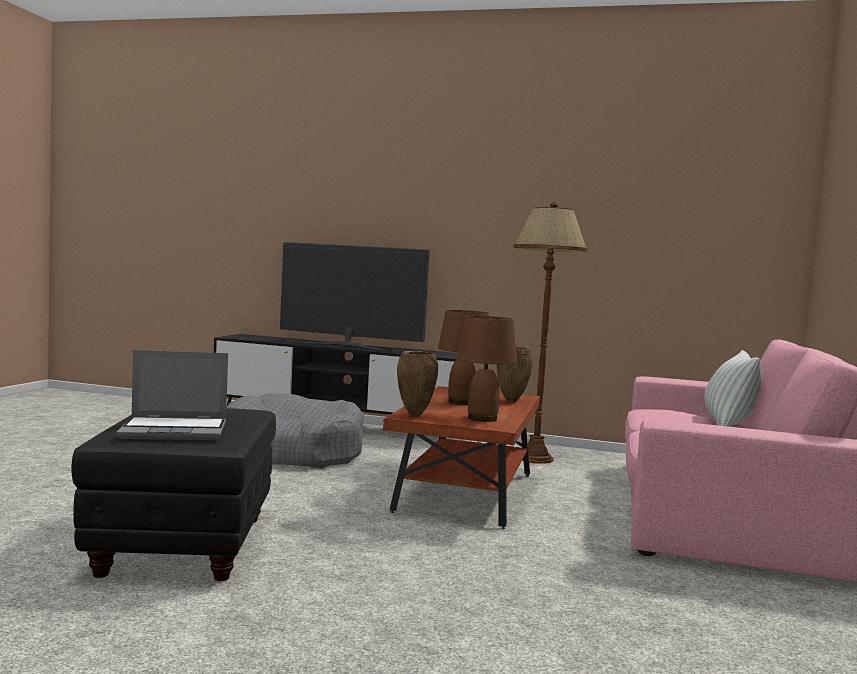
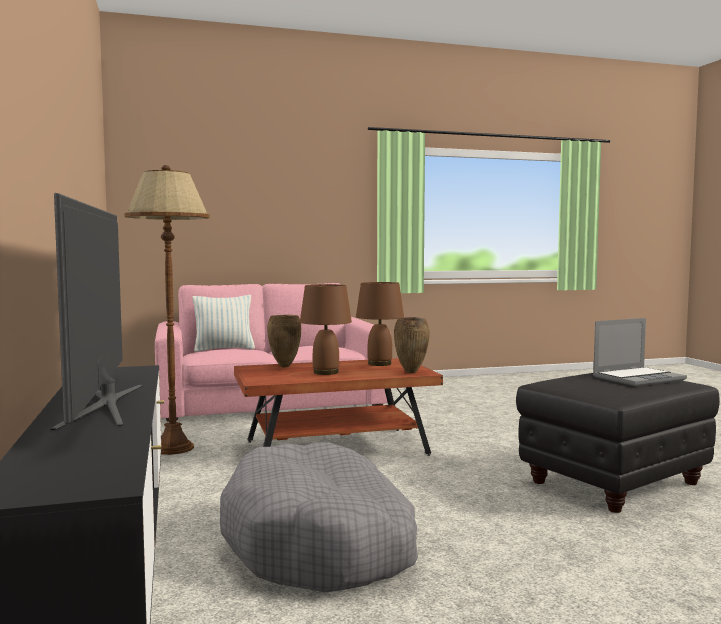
camera: 120 degrees left, 0 degrees up
laptop [116,350,228,440] -> laptop turned 105 degrees clockwise [593,318,687,386]

